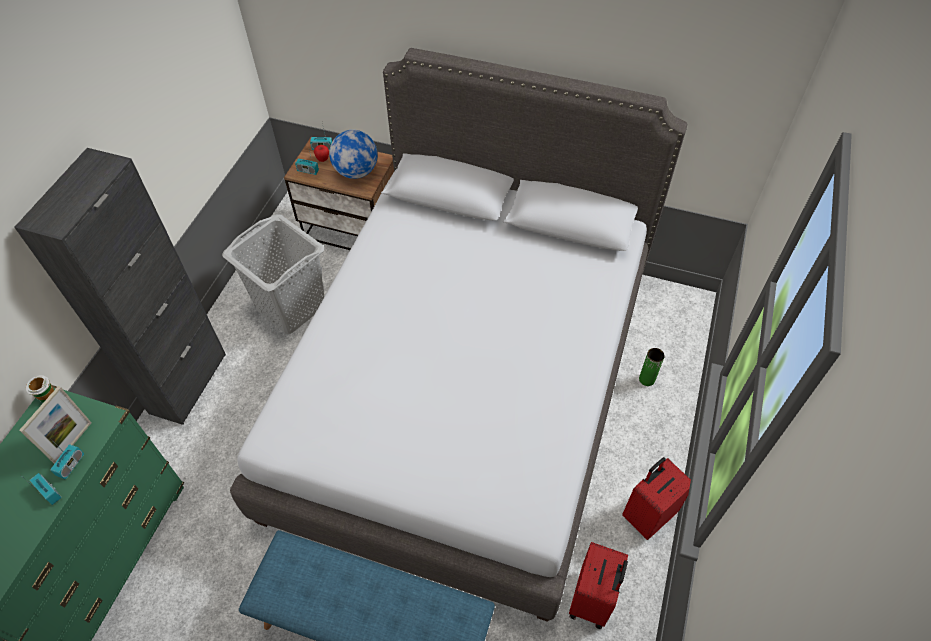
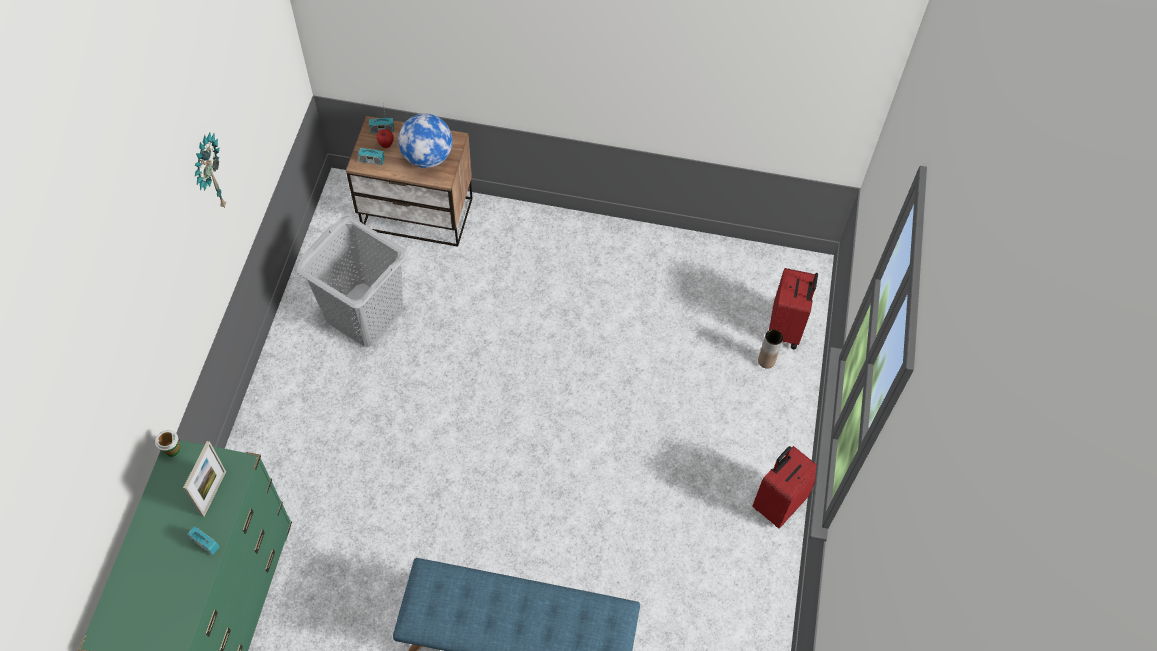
camera: 10 degrees left, 5 degrees up
black cabinet [14,148,226,425] -> none
radio [50,444,84,479] -> none
grey bed [230,48,687,622] -> none
red suitcase [569,542,628,629] -> red suitcase moved to [769,268,818,349]
green vase [639,348,664,386] -> brown vase [758,329,783,369]
none -> wall clock [194,132,226,208]

